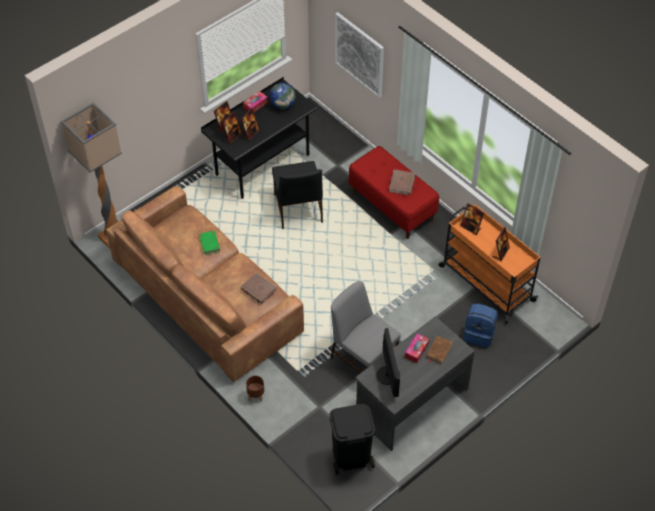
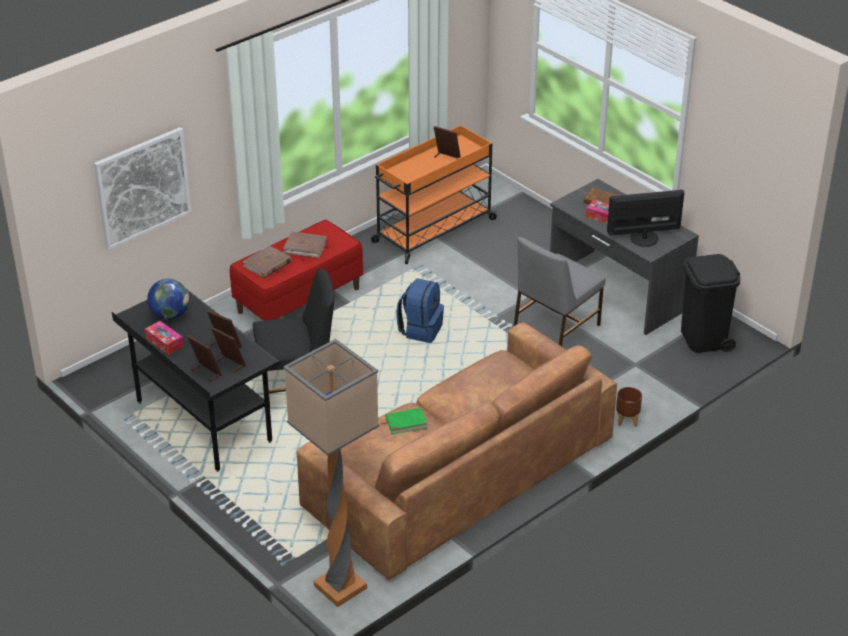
camera: 90 degrees left, 15 degrees down
brown book [241,273,277,304] -> brown book moved to [243,245,292,278]
picture frame [460,203,484,235] -> none
blue backpack [463,303,498,348] -> blue backpack moved to [396,278,444,343]

